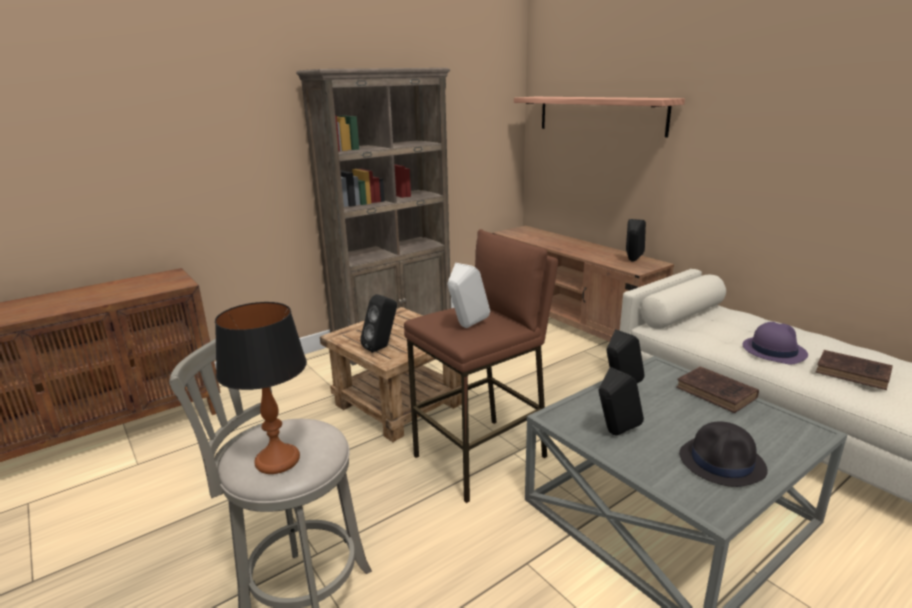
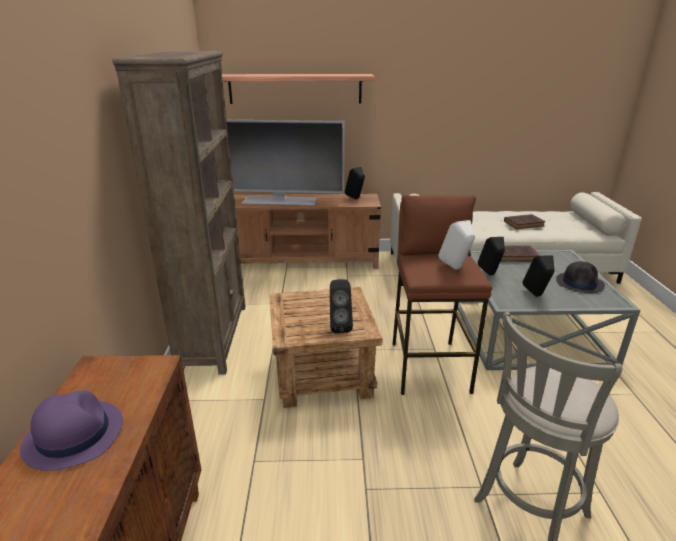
camera: 55 degrees left, 5 degrees up
table lamp [215,302,307,474] -> none
purple hat [742,322,808,364] -> purple hat moved to [20,391,123,471]
none -> television [227,120,345,206]

